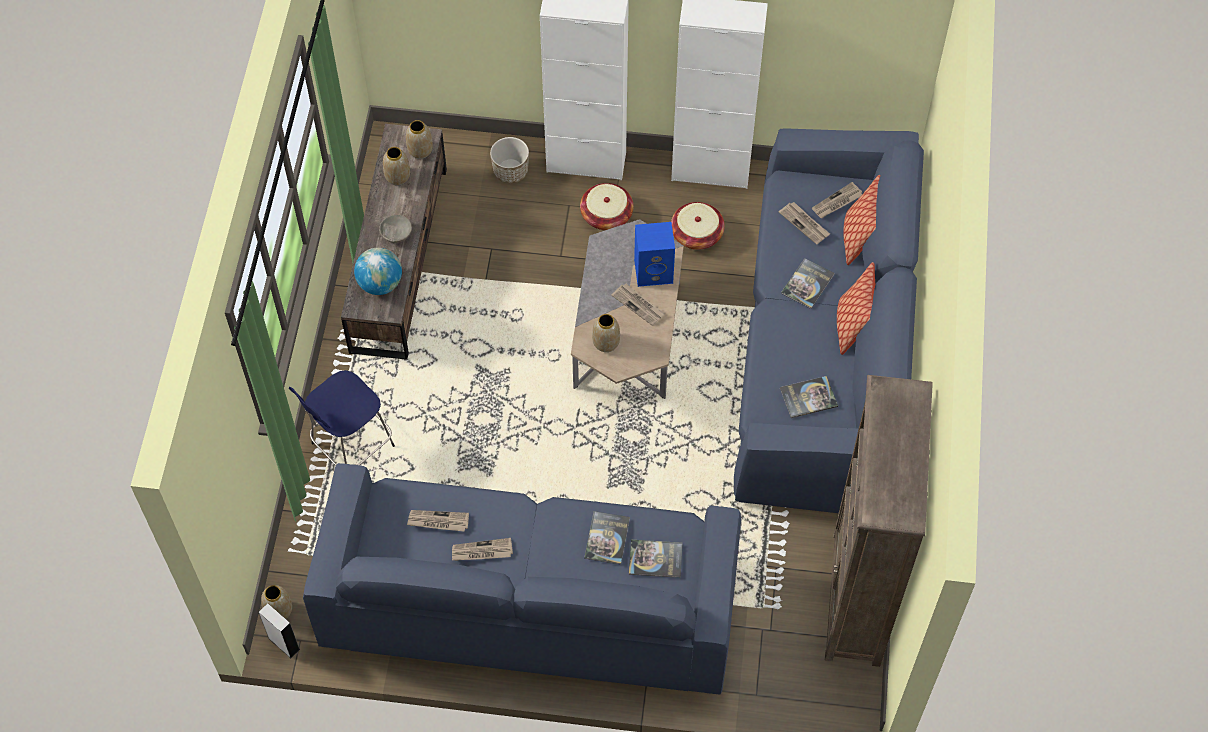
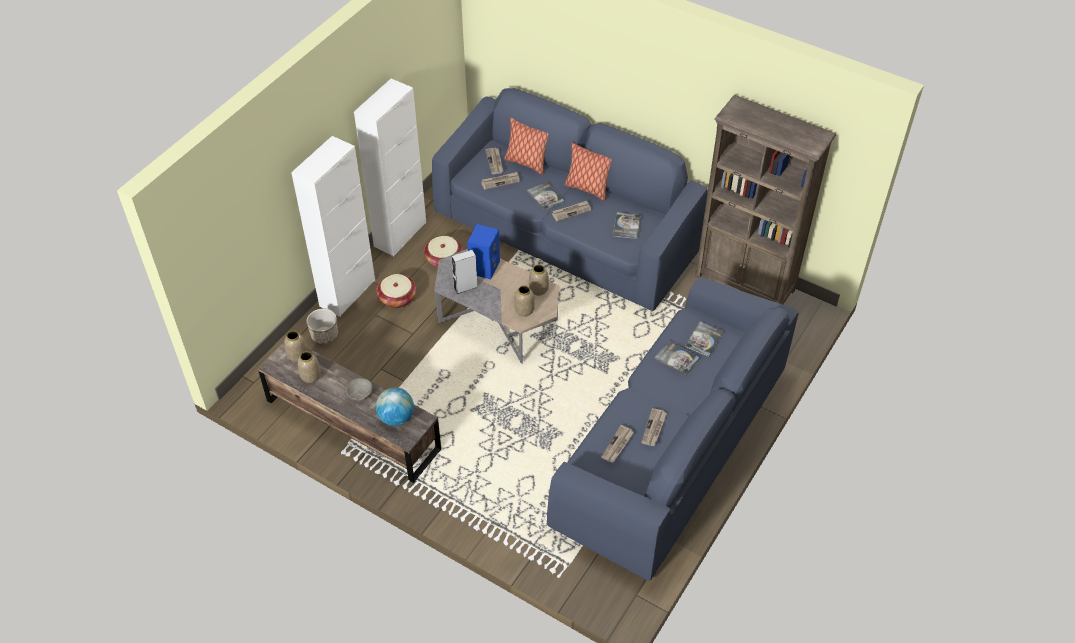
camera: 65 degrees left, 10 degrees down
grey speaker [259,603,300,658] -> grey speaker moved to [452,250,478,294]
vase [261,585,292,619] -> vase moved to [529,264,549,295]
blue stool [289,370,395,466] -> none
newspaper [611,284,665,326] -> newspaper moved to [552,201,591,221]

